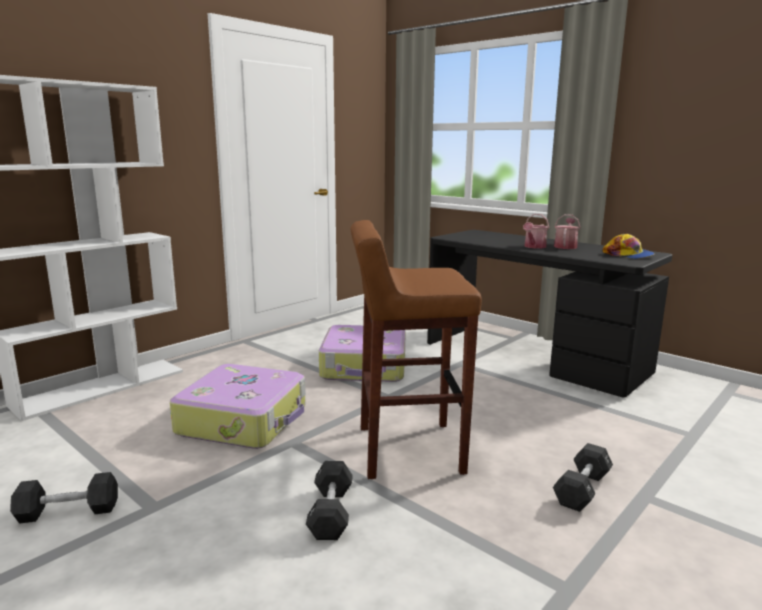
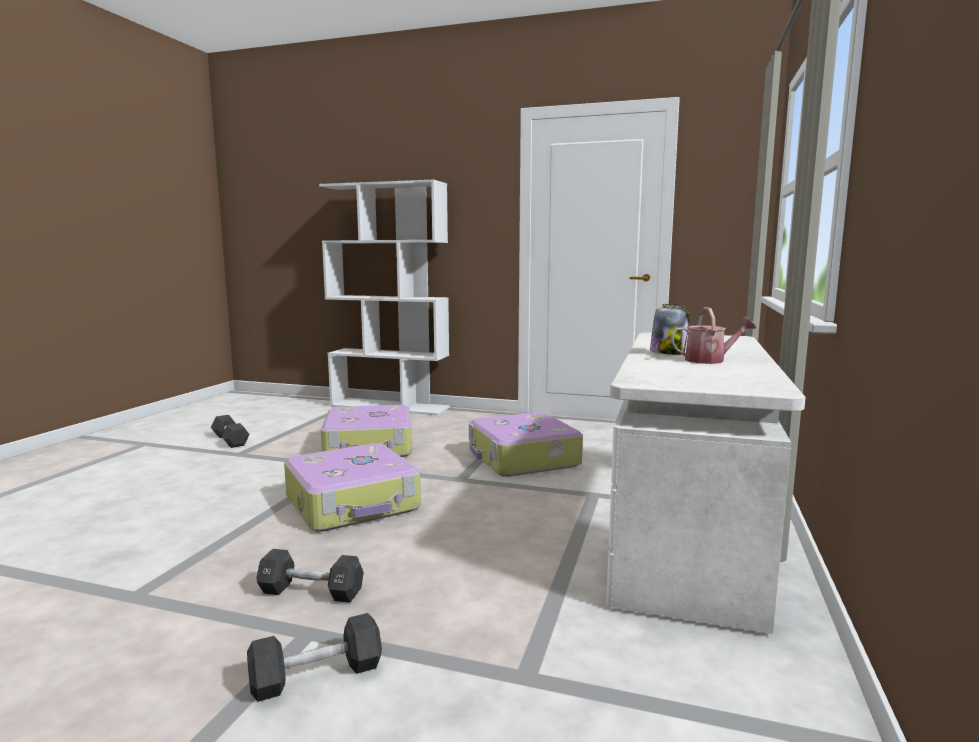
camera: 65 degrees right, 5 degrees down
black dumbbell [306,461,353,540] -> black dumbbell moved to [247,613,382,702]
brown stool [351,220,482,479] -> suitcase [284,443,421,532]
black desk [427,230,672,398] -> white desk [606,332,806,634]
watering can [523,214,549,248] -> jar [650,304,690,355]
cap [603,234,655,259] -> none

